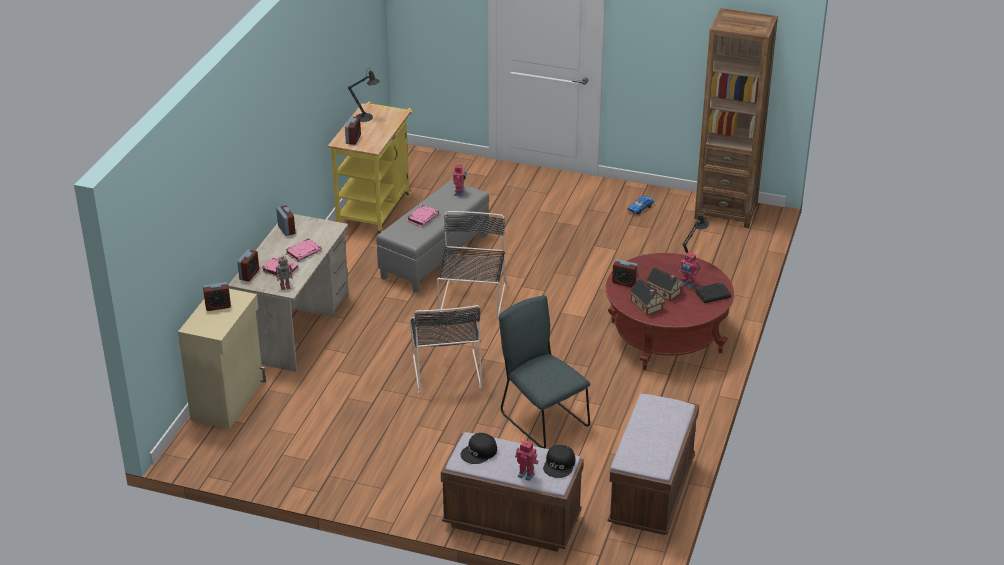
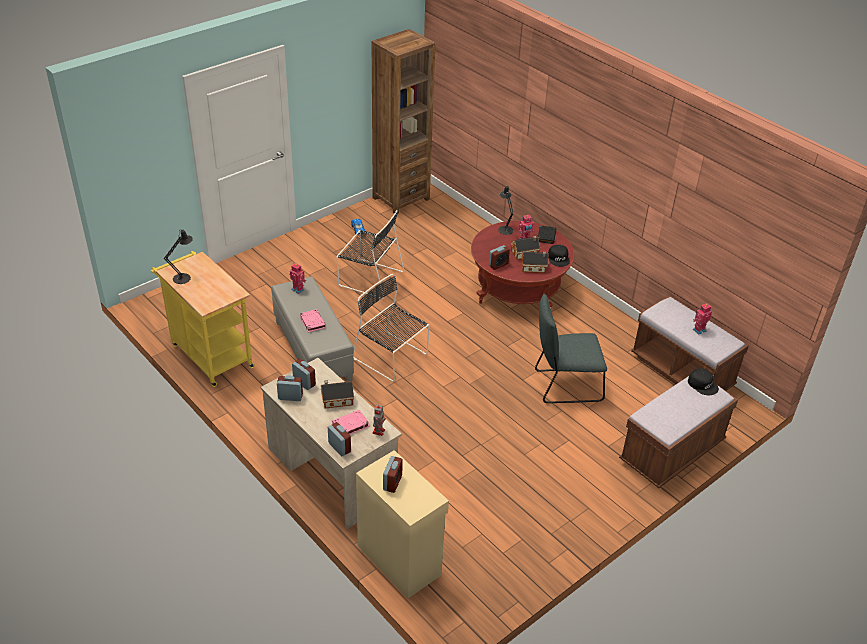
camera: 60 degrees left, 5 degrees up
pink book [285,238,322,262] -> toy house [321,380,354,409]
alarm clock [345,116,361,145] -> alarm clock moved to [292,359,316,390]
black chair [410,305,482,394] -> black chair moved to [337,210,405,299]
black cap [461,433,497,464] -> black cap moved to [548,245,570,267]
toy robot [515,440,538,481] -> toy robot moved to [693,303,712,334]

